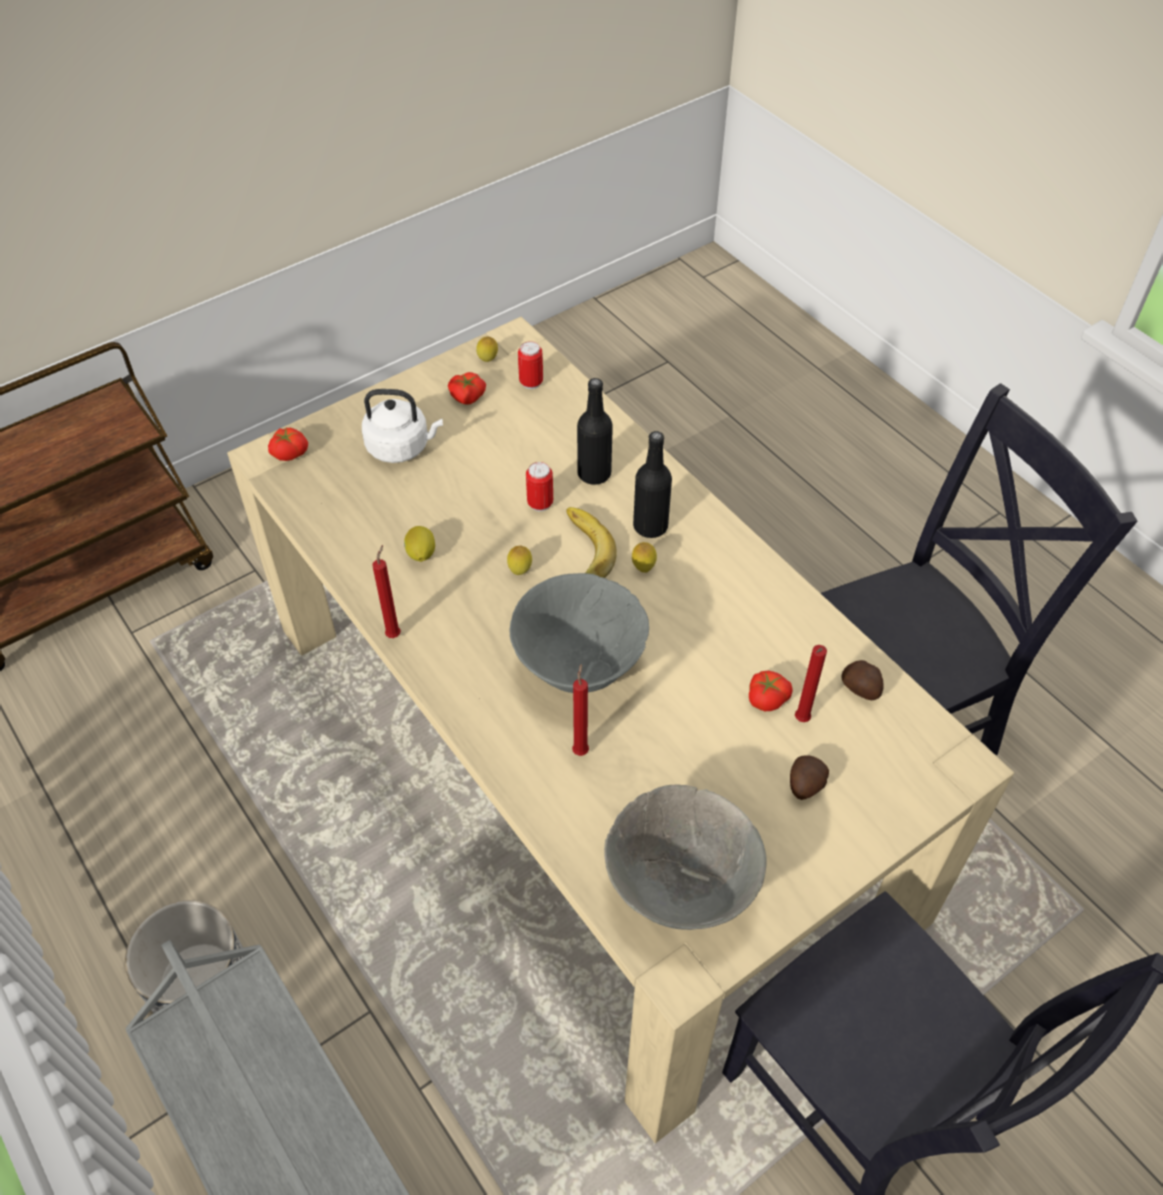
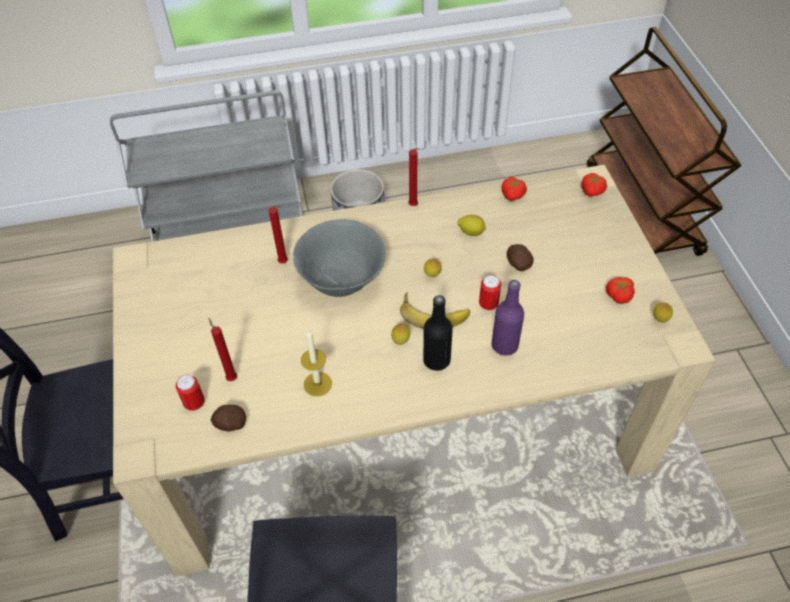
camera: 115 degrees right, 0 degrees up
white kettle [362,389,443,463] -> none
can [518,341,543,389] -> can moved to [176,375,205,411]
black bottle [577,378,613,485] -> purple bottle [491,280,524,356]
grey bowl [604,784,767,930] -> none
tomato [749,671,793,711] -> tomato moved to [502,177,527,201]
potato [790,755,829,800] -> potato moved to [507,244,534,271]
none -> candle [301,330,332,396]

